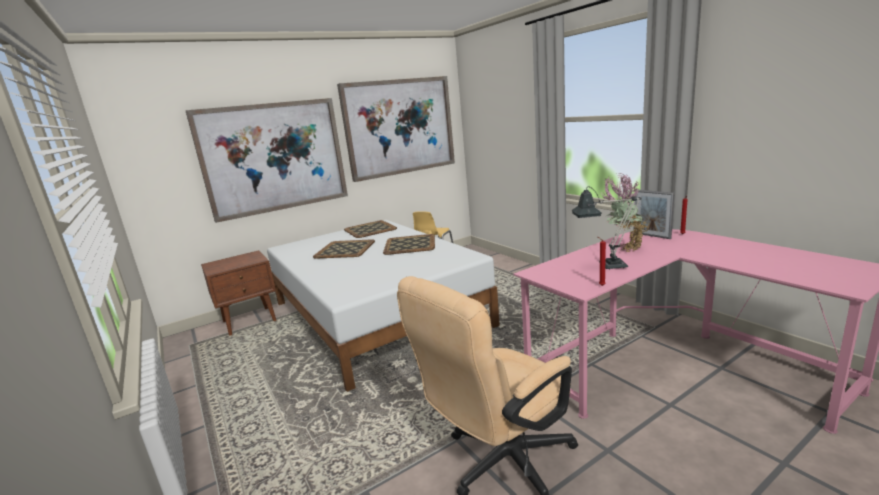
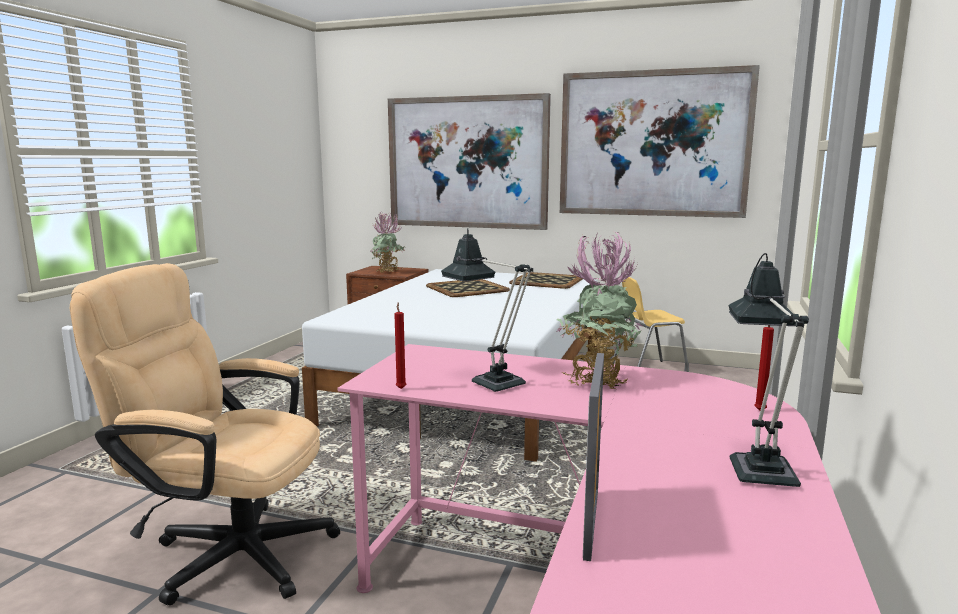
camera: 50 degrees right, 5 degrees down
tray [383,234,435,255] -> none
picture frame [633,190,674,239] -> picture frame moved to [583,353,604,561]
none -> potted plant [371,212,405,273]
none -> table lamp [729,253,809,487]

